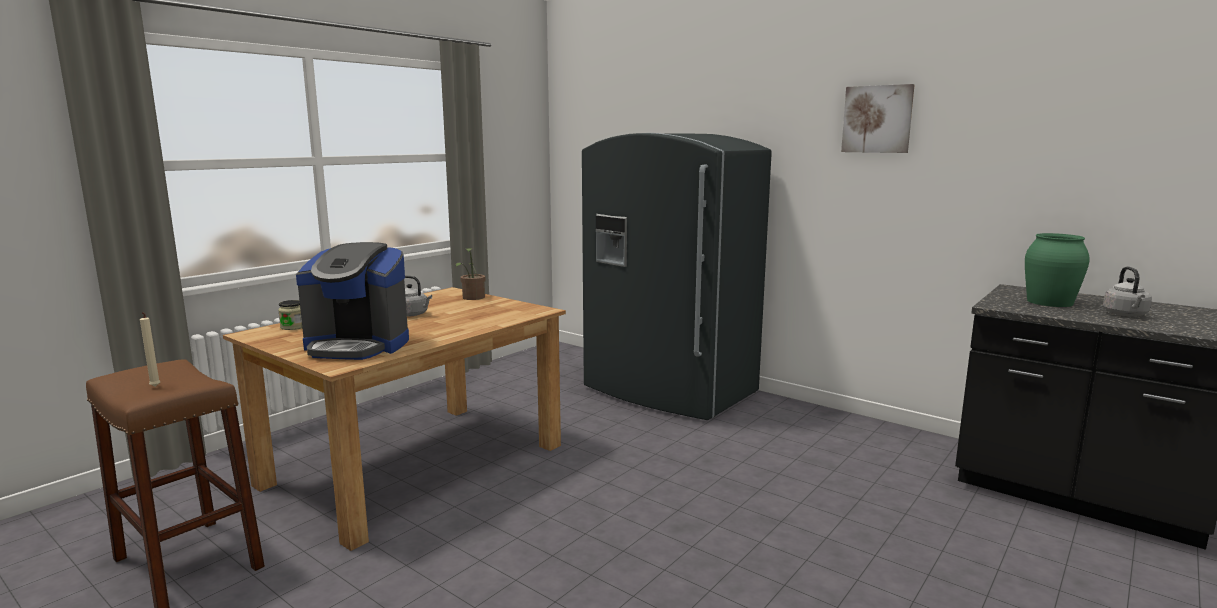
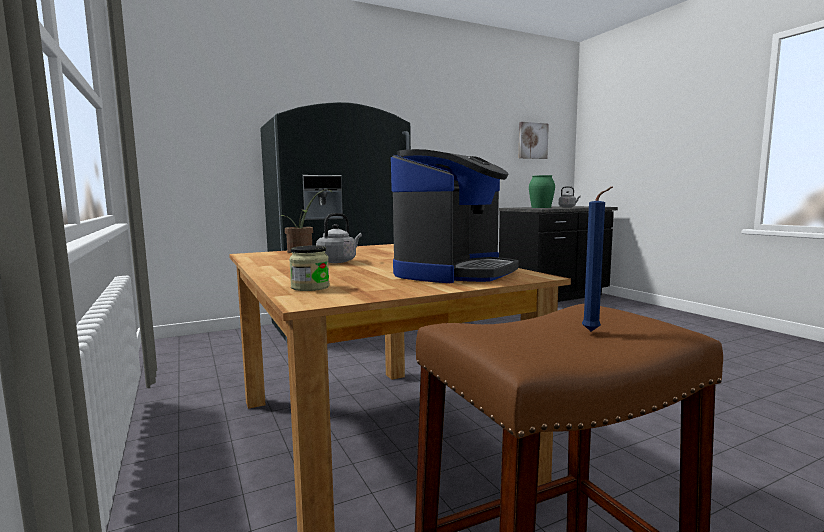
camera: 65 degrees left, 5 degrees down
beige candle [140,312,160,387] -> blue candle [582,187,613,331]
picture [841,84,915,153] -> picture moved to [519,122,549,159]

